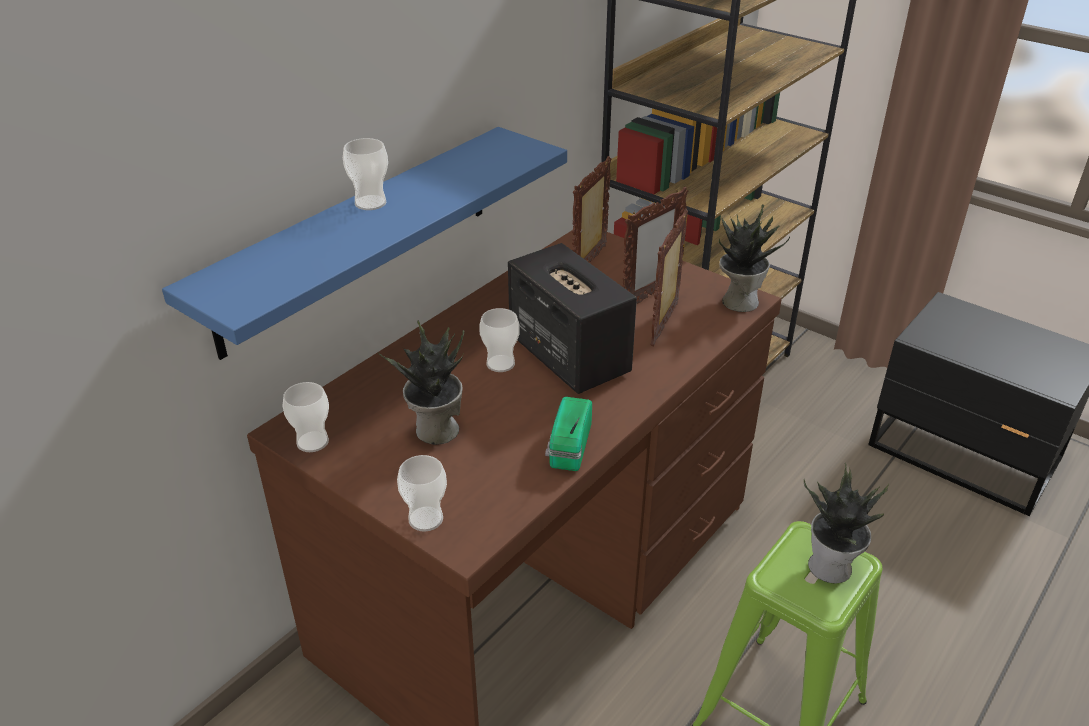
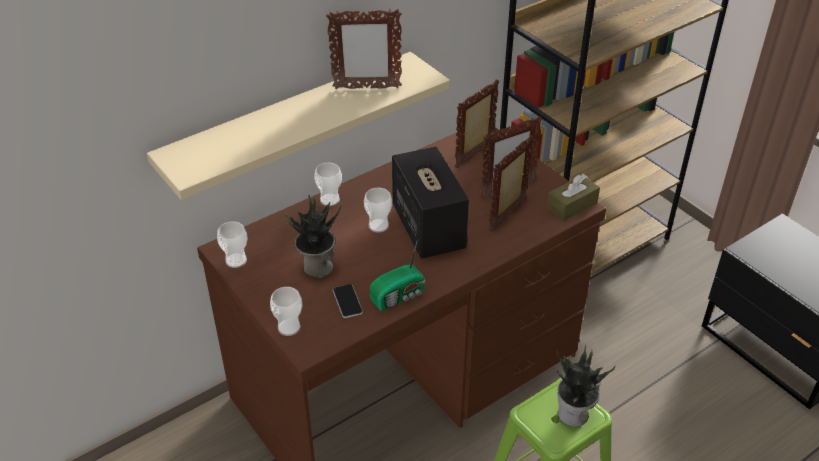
camera: 15 degrees right, 5 degrees up
blue shelf [162,127,567,360] -> beige shelf [146,52,450,200]
cup [343,138,388,210] -> cup moved to [314,162,342,206]
radio [545,397,592,471] -> radio turned 150 degrees counterclockwise [370,242,425,311]
potted plant [719,205,790,312] -> brown tissue box [547,174,600,221]
none -> picture frame [326,9,402,89]
none -> phone [333,284,363,318]

